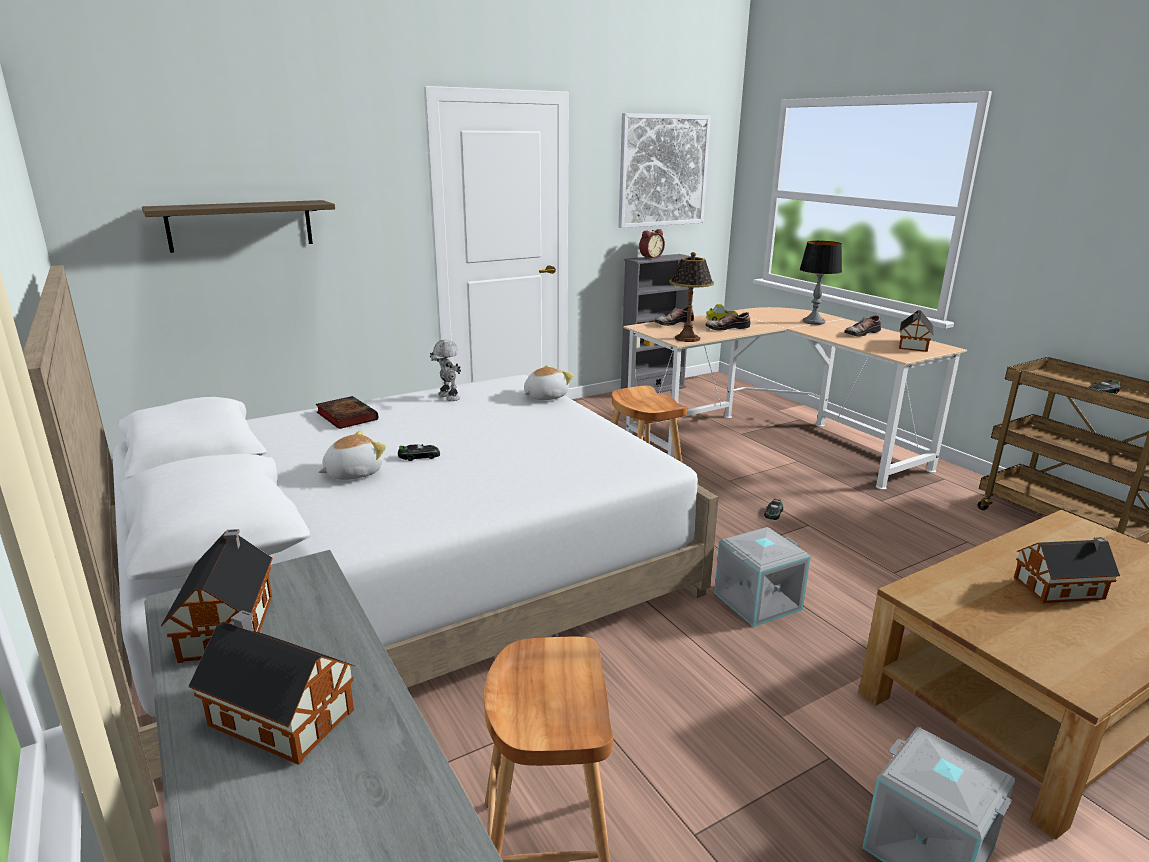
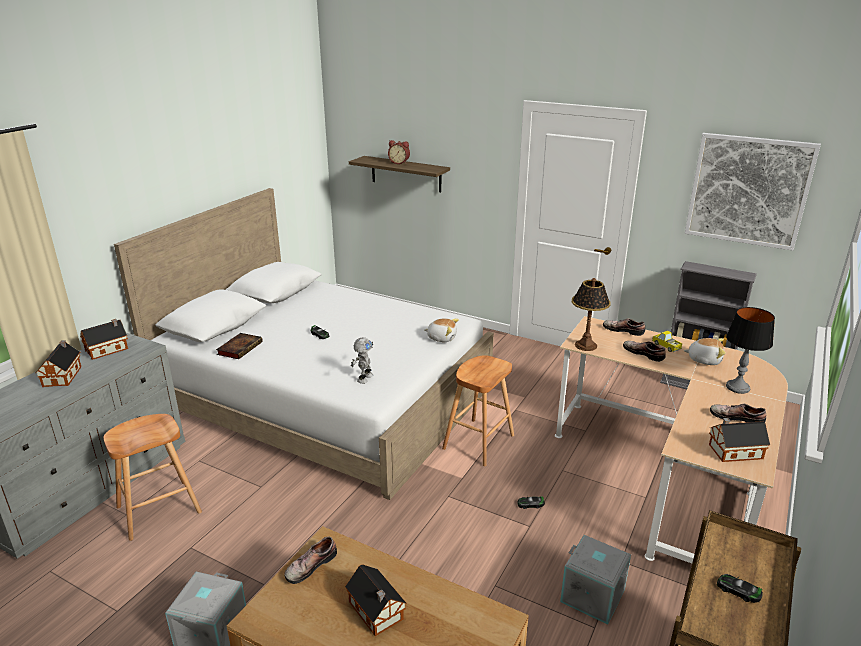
camera: 60 degrees right, 5 degrees up
book [316,396,378,429] -> book moved to [216,333,263,359]
plush toy [318,430,386,480] -> plush toy moved to [684,338,726,365]
toy robot [430,339,461,401] -> toy robot moved to [351,337,373,384]
alarm clock [639,229,665,259] -> alarm clock moved to [388,140,410,164]
grey storage box [714,527,811,627] -> grey storage box moved to [560,535,631,625]
none -> shoe [285,536,337,584]

